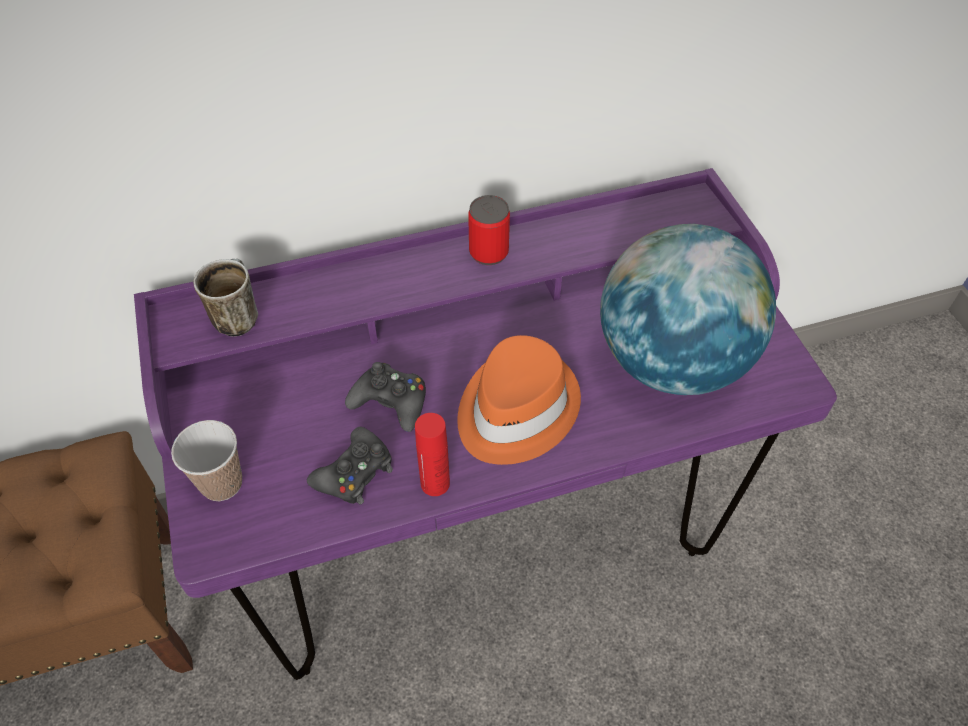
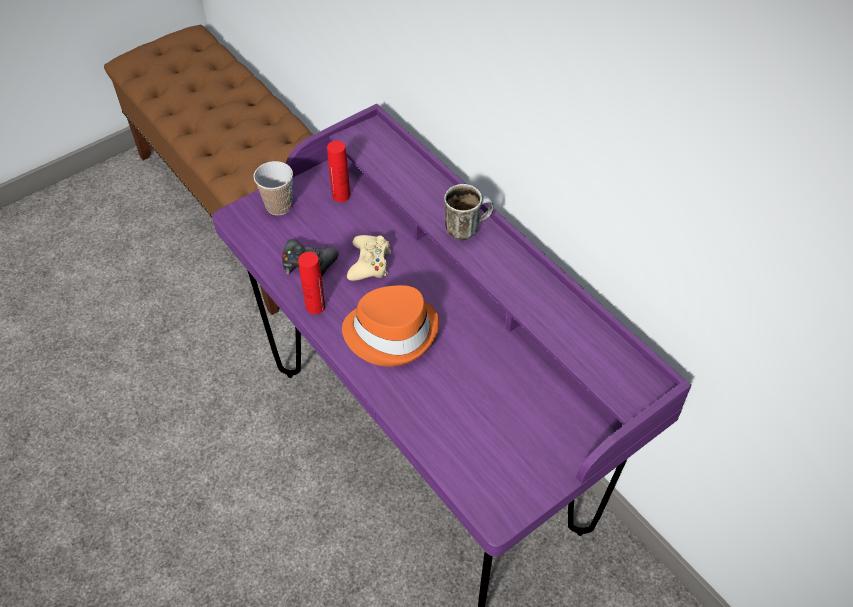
camera: 70 degrees right, 0 degrees up
mug [193,259,258,337] -> mug moved to [444,184,494,240]
black game controller [345,362,426,432] -> beige game controller [347,235,391,281]
can [468,195,510,265] -> none
globe [600,224,776,395] -> none
none -> red bottle [327,141,350,202]

